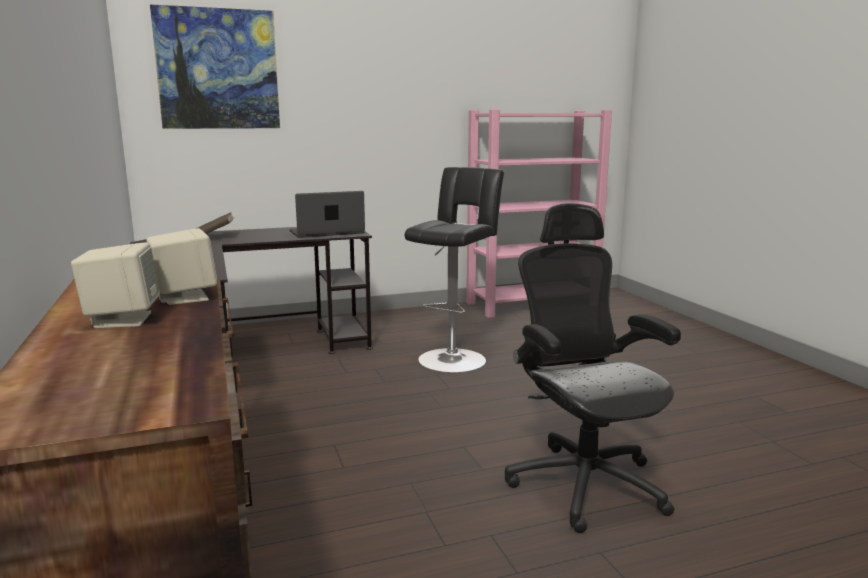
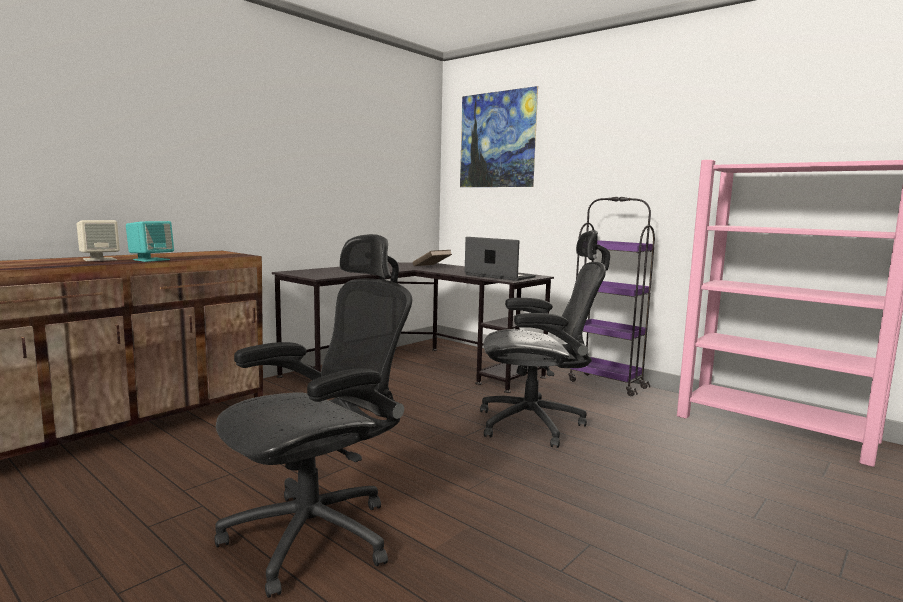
camera: 60 degrees right, 5 degrees down
beige speaker [146,228,217,305] -> turquoise speaker [126,221,174,262]
black stool [405,167,504,373] -> office chair [480,230,610,448]
none -> purple cart [568,197,655,396]

